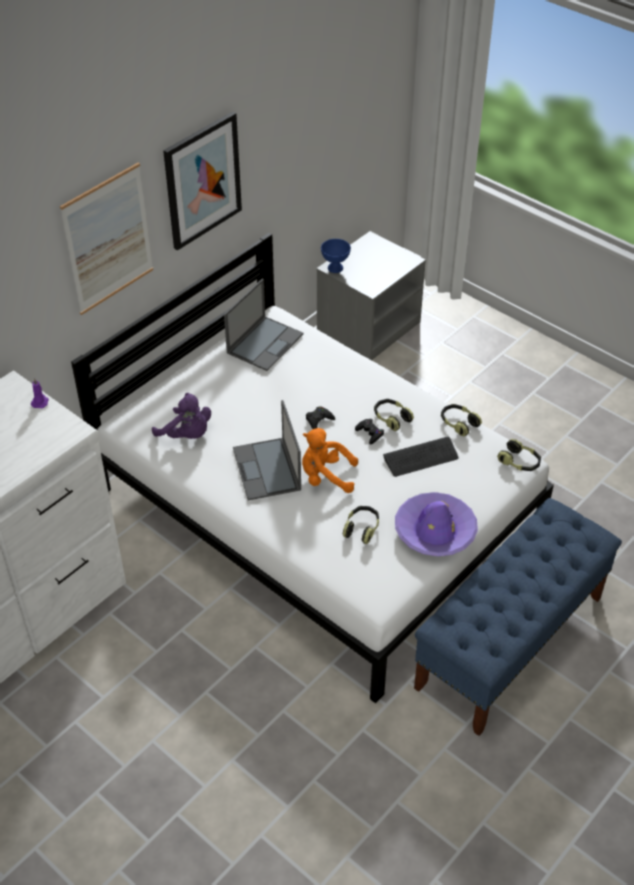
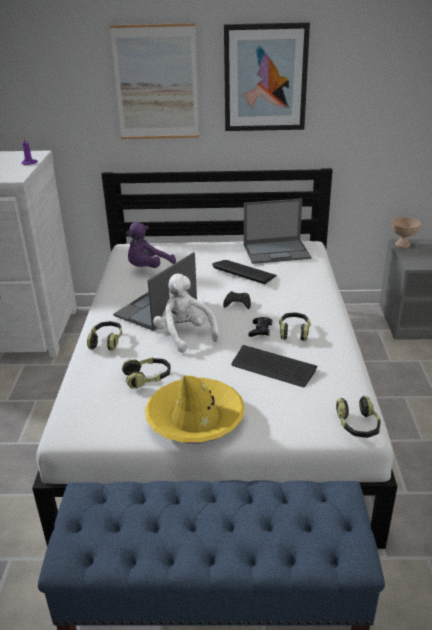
camera: 50 degrees right, 15 degrees down
purple plush toy [152,393,211,439] -> purple plush toy turned 45 degrees clockwise [126,222,176,268]
orange plush toy [302,428,358,493] -> white plush toy [153,273,219,353]
blue bowl [321,239,351,273] -> beige bowl [391,217,421,248]
purple hat [395,492,478,556] -> yellow hat [145,375,245,443]
headphones [441,404,482,436] -> headphones moved to [87,321,122,351]
none -> keyboard [212,260,277,284]

